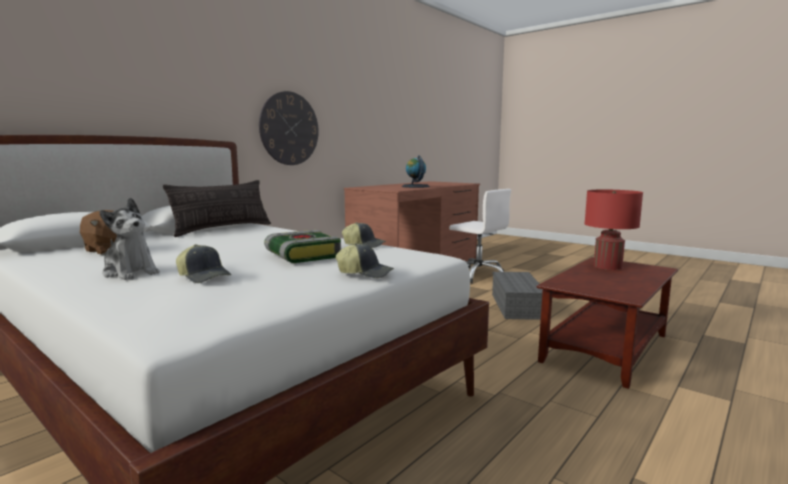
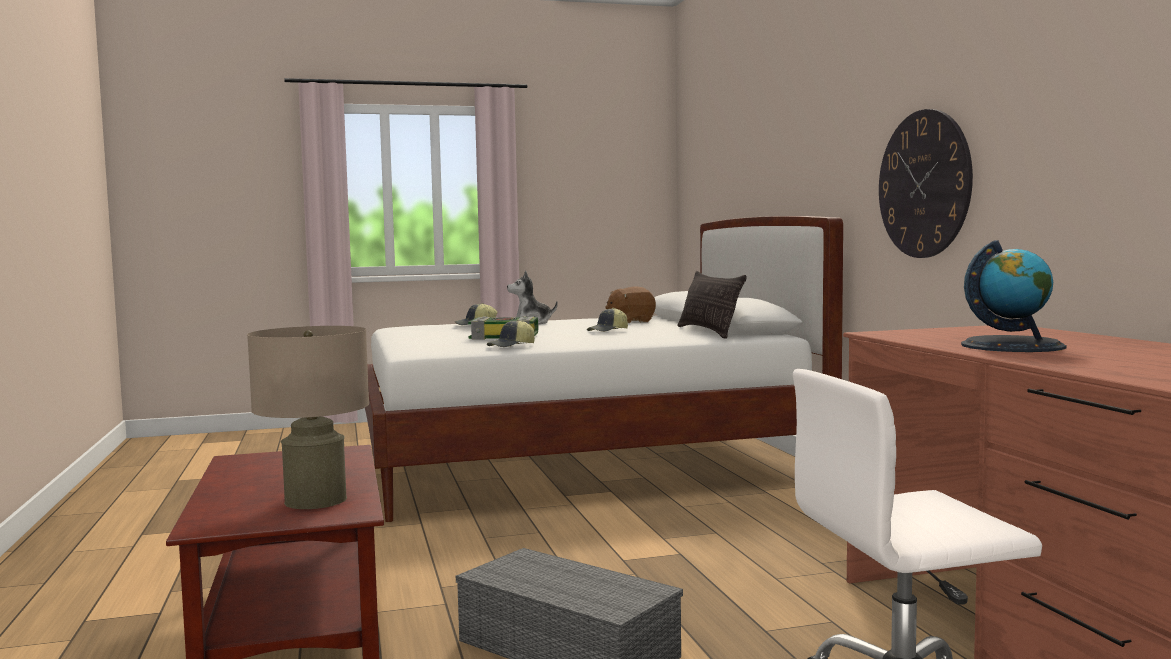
camera: 125 degrees right, 5 degrees down
cap [336,243,394,278] -> cap moved to [587,308,628,332]
red table lamp [585,190,643,270] -> beige table lamp [247,326,369,509]

